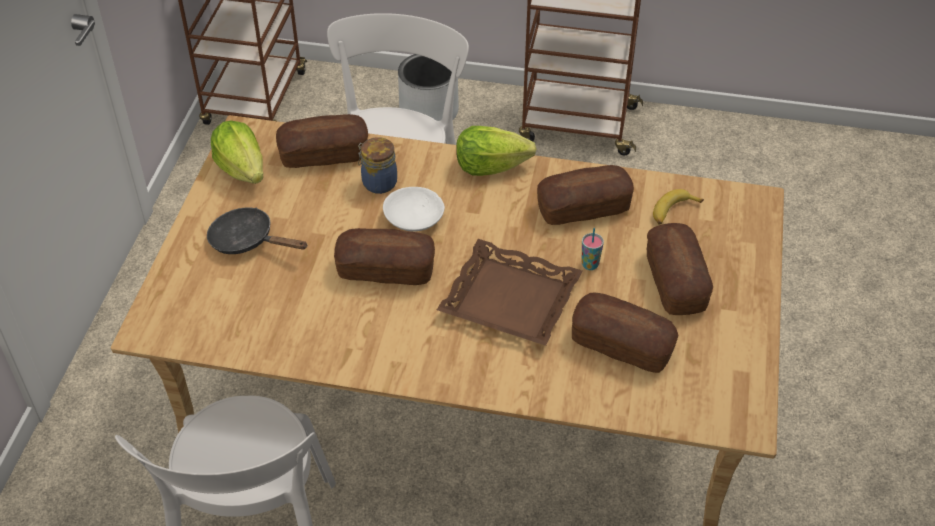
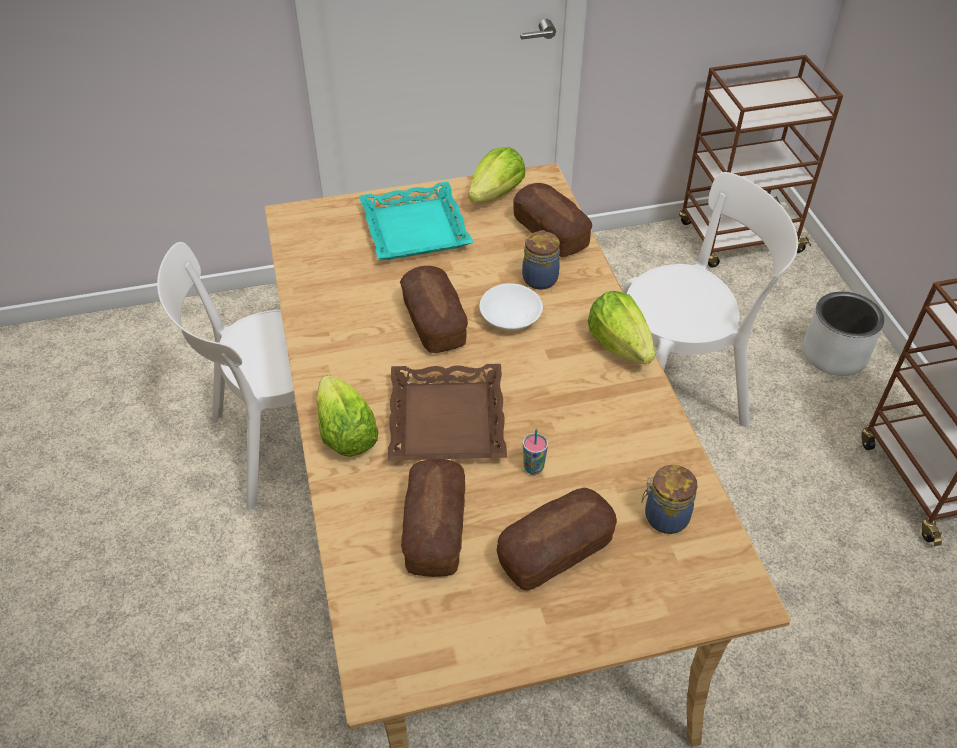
camera: 65 degrees right, 0 degrees up
black frying pan [207,208,308,254] -> turquoise tray [359,182,473,260]
bread [537,165,634,225] -> none
banana [653,189,704,224] -> jar [641,465,698,534]
none -> lettuce [316,375,379,457]

